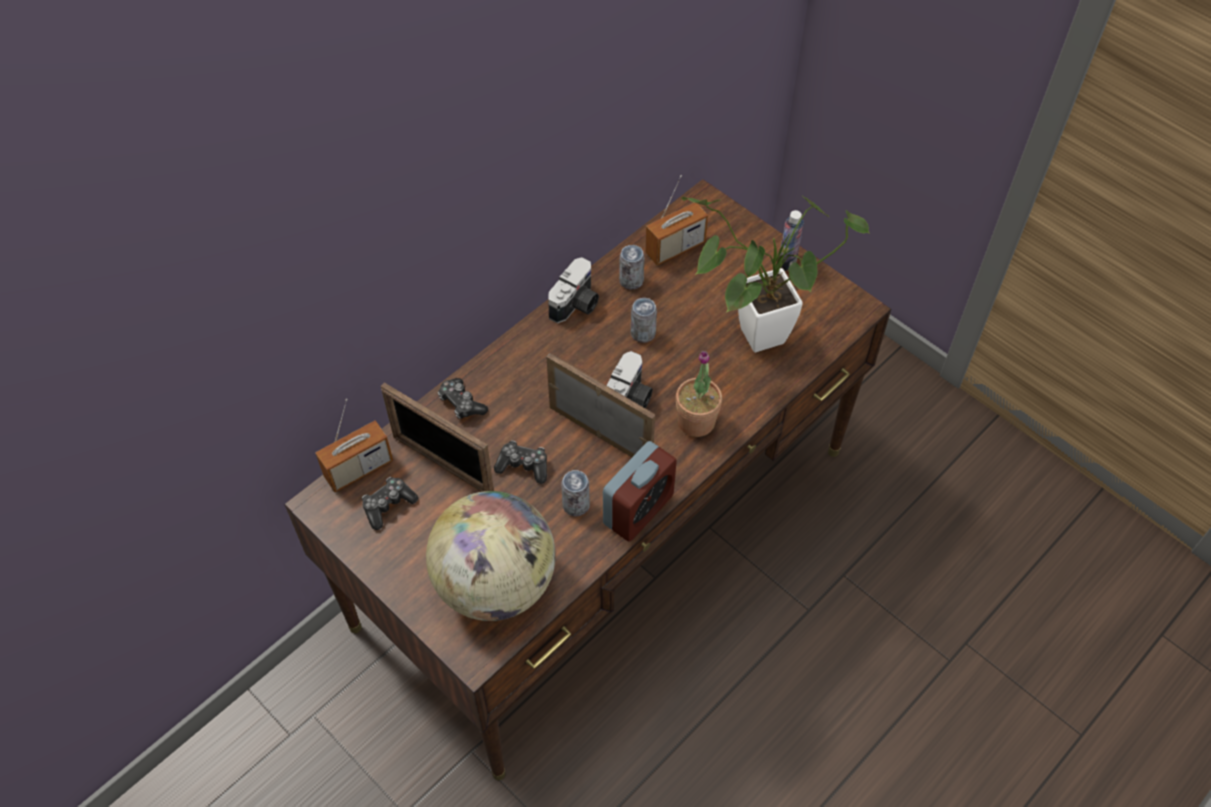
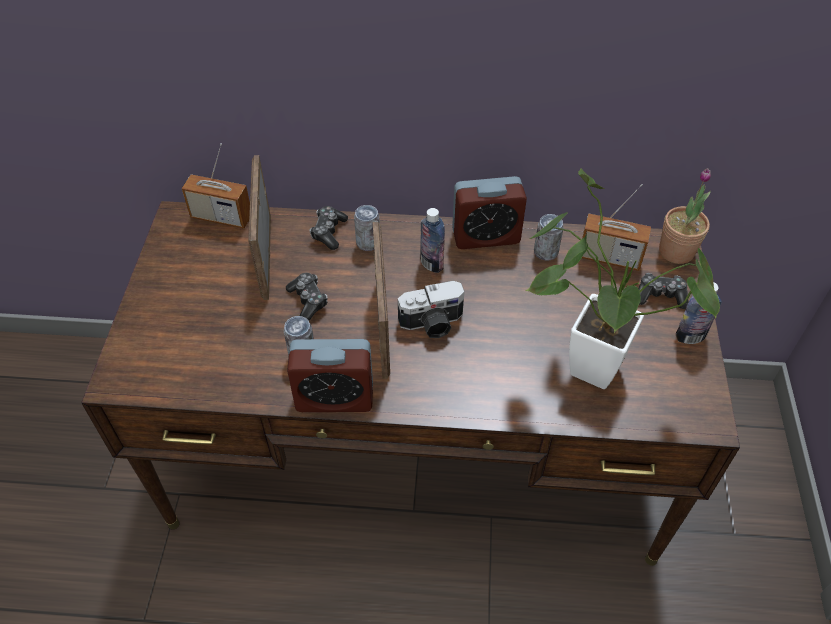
camera: 50 degrees right, 5 degrees down
game controller [362,477,418,530] -> game controller moved to [638,273,689,309]
globe [426,491,556,621] -> none
camera [548,257,599,323] -> alarm clock [452,176,527,249]
can [631,298,657,343] -> can moved to [354,205,380,251]
potted plant [676,351,722,437] -> potted plant moved to [659,168,711,264]
none -> bottle [420,208,445,273]

